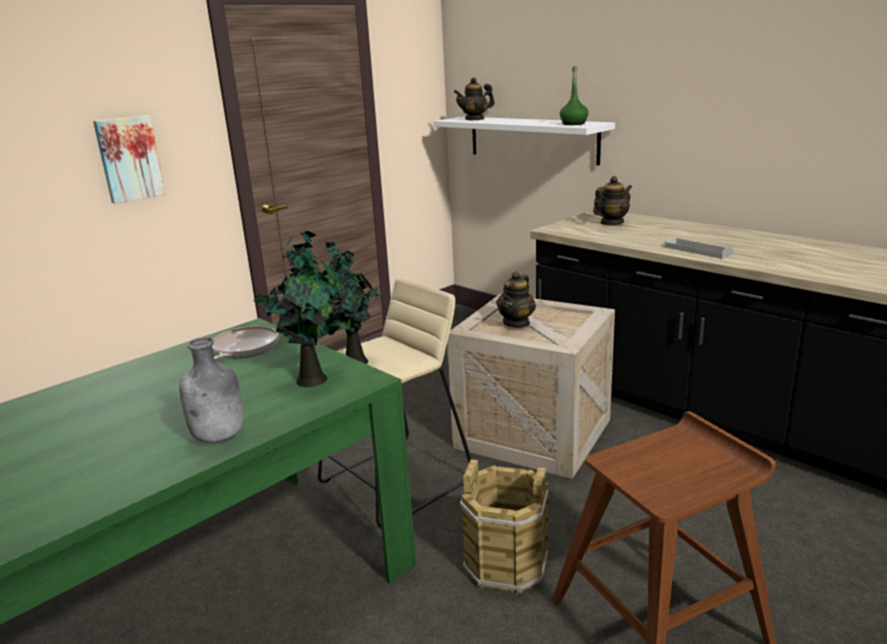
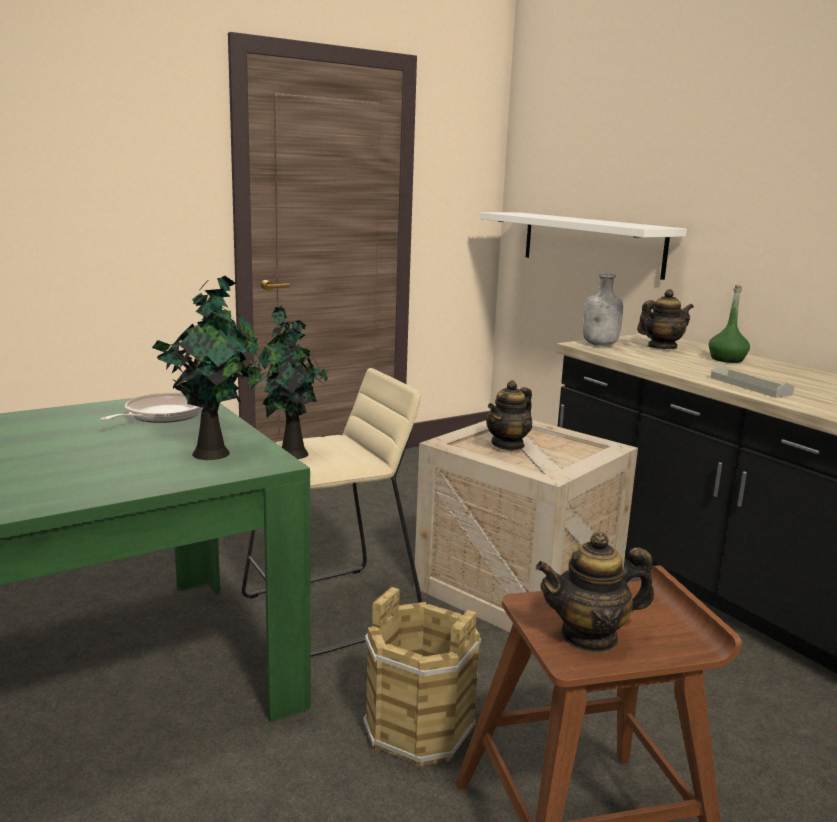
camera: 10 degrees right, 5 degrees down
picture [93,115,166,204] -> none
grey bottle [179,337,243,443] -> grey bottle moved to [583,273,623,346]
teapot [454,77,495,120] -> teapot moved to [536,532,654,653]
green bottle [560,66,589,125] -> green bottle moved to [709,285,750,363]

